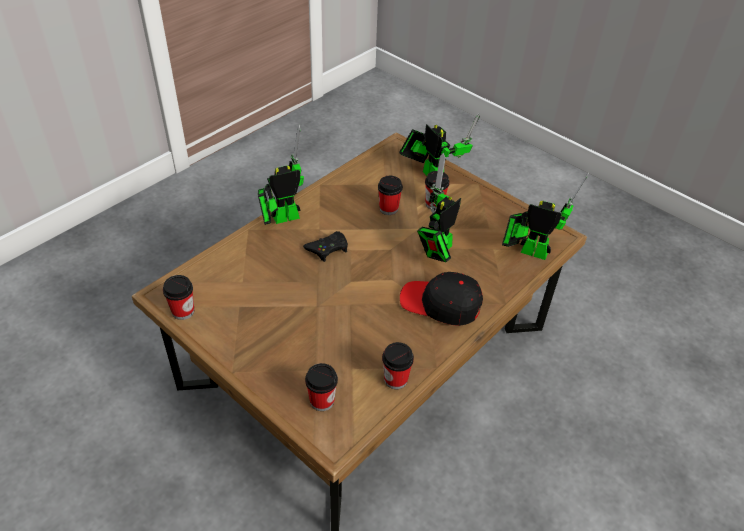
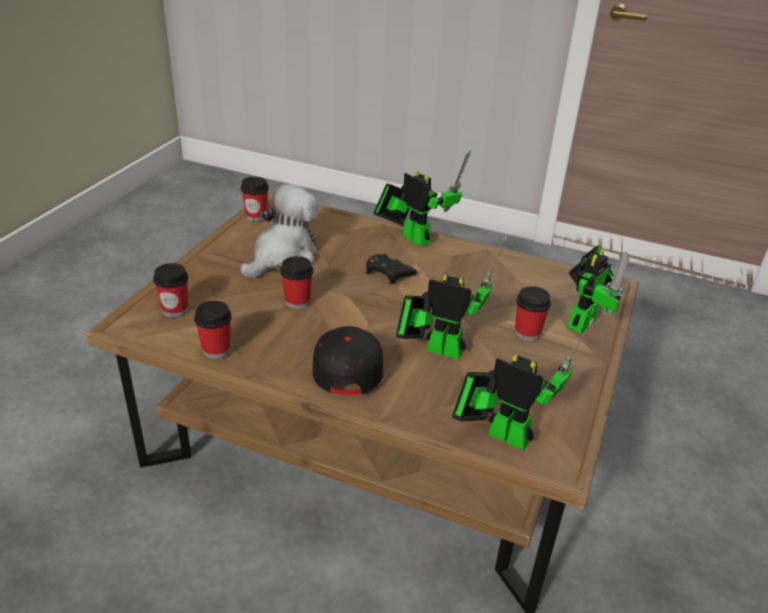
camera: 70 degrees right, 10 degrees down
cup [378,176,403,215] -> cup moved to [280,256,313,309]
toy robot [502,172,589,260] -> toy robot turned 60 degrees counterclockwise [452,319,594,451]
none -> plush toy [241,184,319,278]

